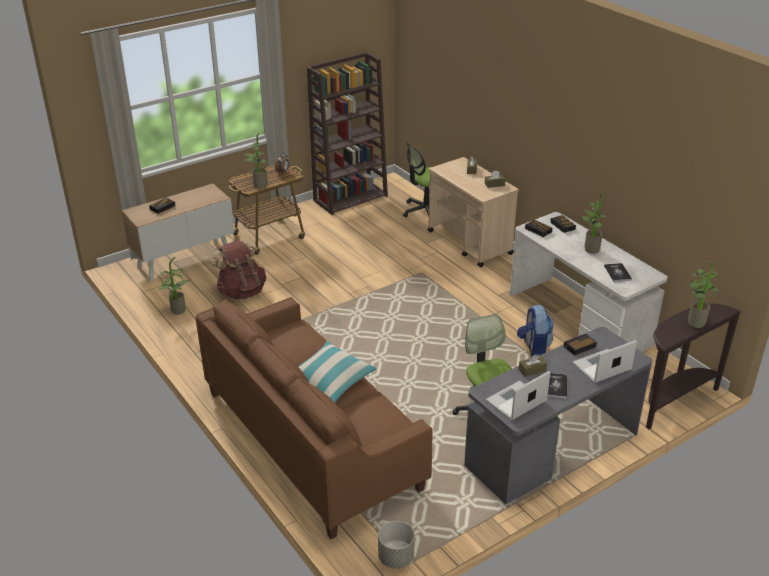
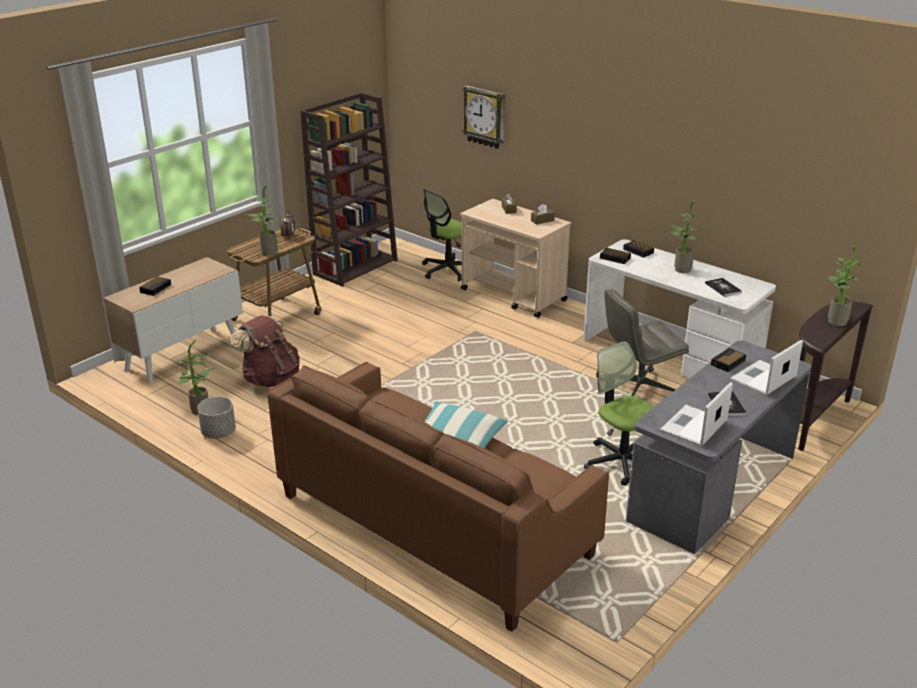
camera: 15 degrees left, 5 degrees down
grey planter [378,521,415,569] -> grey planter moved to [197,397,236,439]
backpack [517,305,553,357] -> grey office chair [604,289,689,396]
brown tissue box [519,355,547,377] -> none
none -> wall clock [462,85,505,149]

